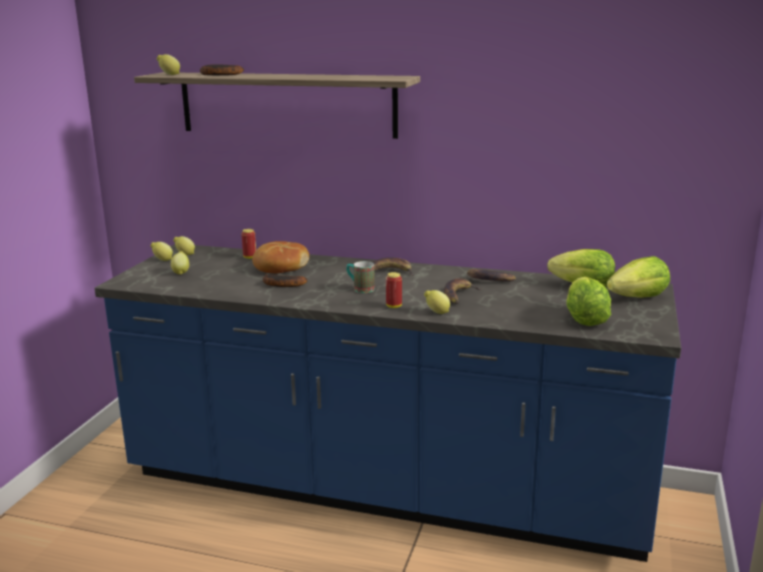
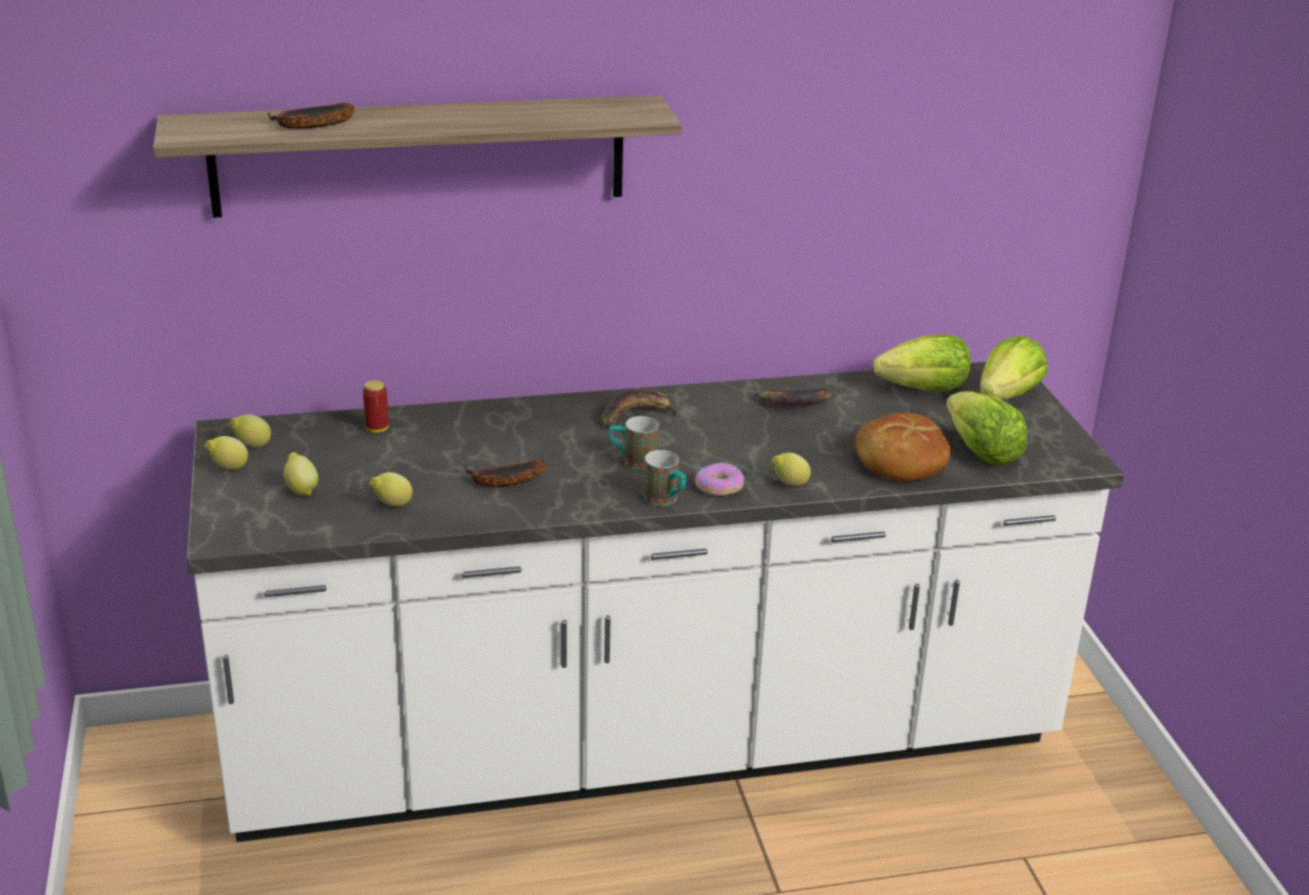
camera: 30 degrees left, 10 degrees up
blue counter [94,244,681,562] -> white counter [187,362,1124,842]
lemon [157,54,180,75] -> lemon moved to [370,472,413,506]
bread [252,241,309,274] -> bread moved to [855,413,951,481]
can [386,272,402,308] -> donut [695,463,744,496]
banana [444,278,481,304] -> none
none -> mug [643,450,686,506]

